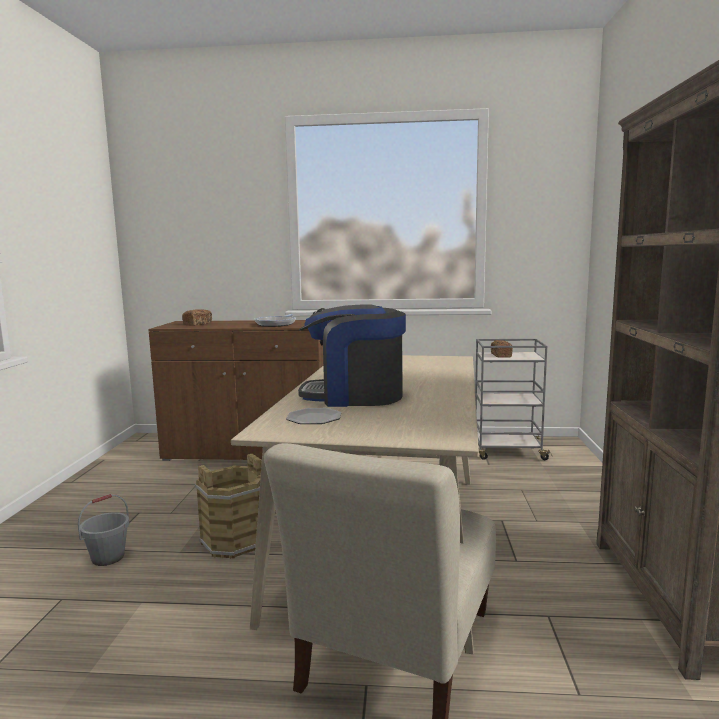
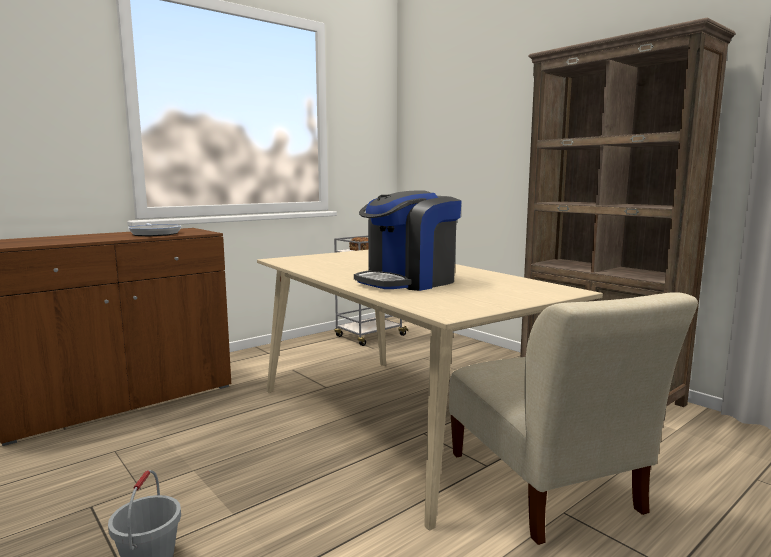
camera: 45 degrees left, 0 degrees up
bread [182,309,212,326] -> none
brown bucket [195,454,262,559] -> none
plate [286,408,341,424] -> none

